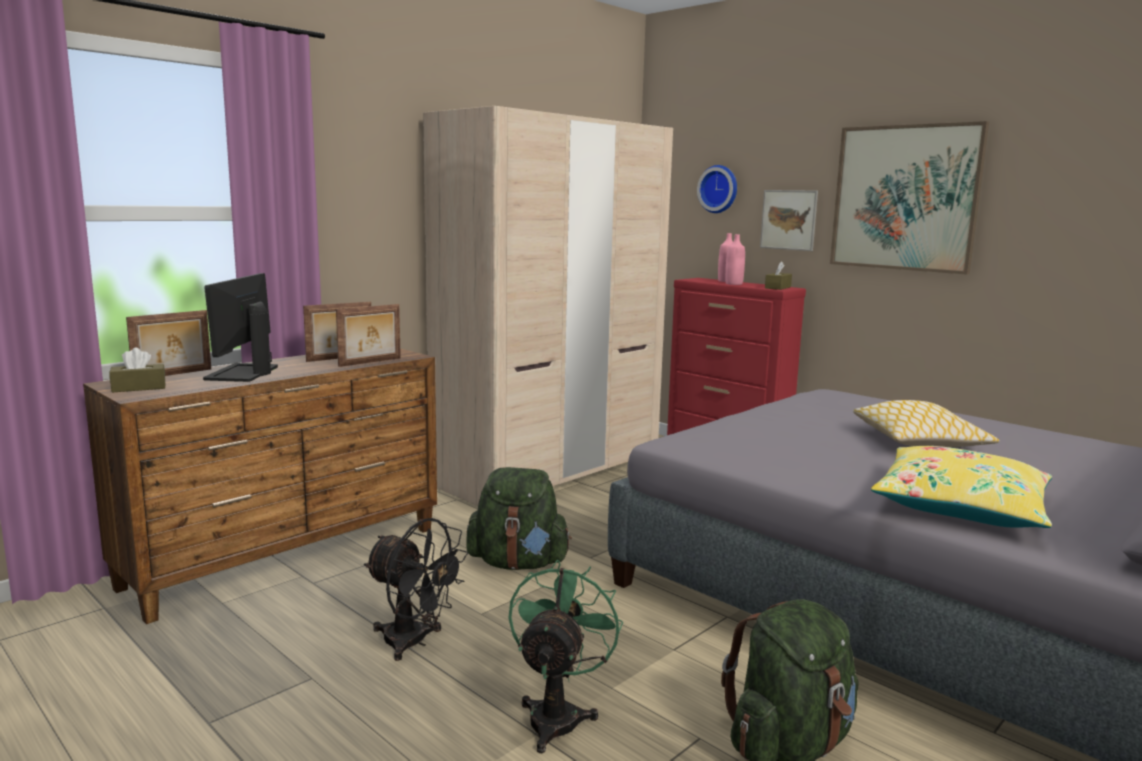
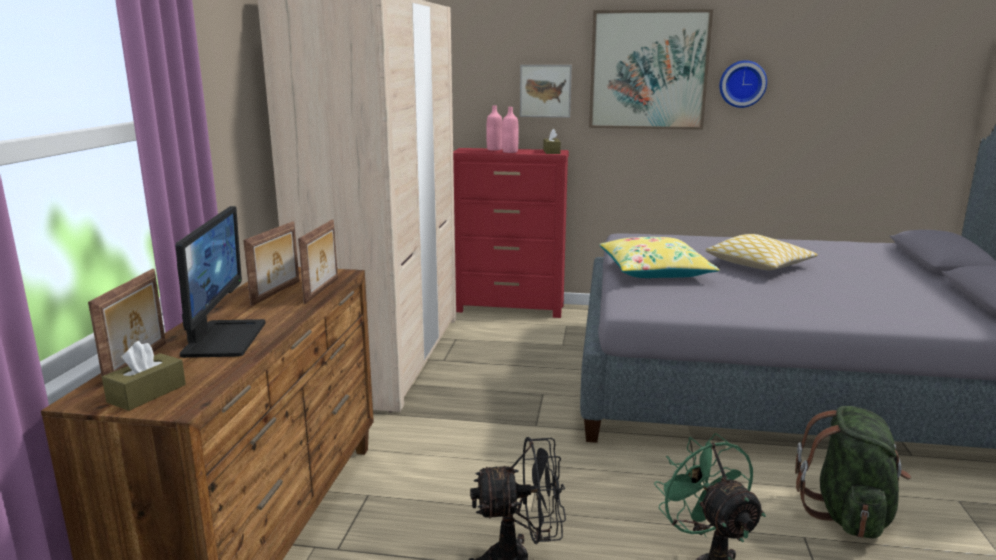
camera: 35 degrees left, 5 degrees up
monitor [203,273,278,382] -> monitor turned 150 degrees counterclockwise [176,206,265,358]
green backpack [466,467,572,570] -> none
wall clock [697,165,737,213] -> wall clock moved to [720,60,767,108]
yellow pillow [871,446,1052,528] -> yellow pillow moved to [600,237,720,278]

